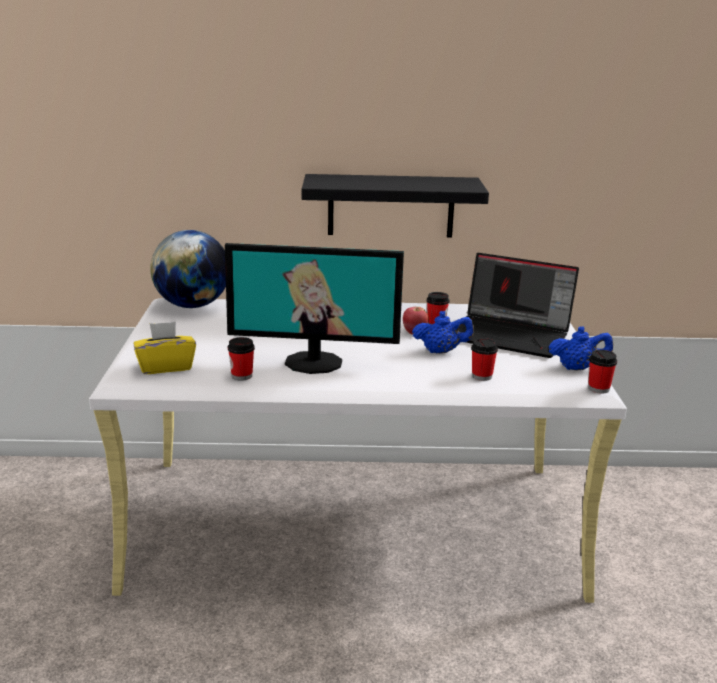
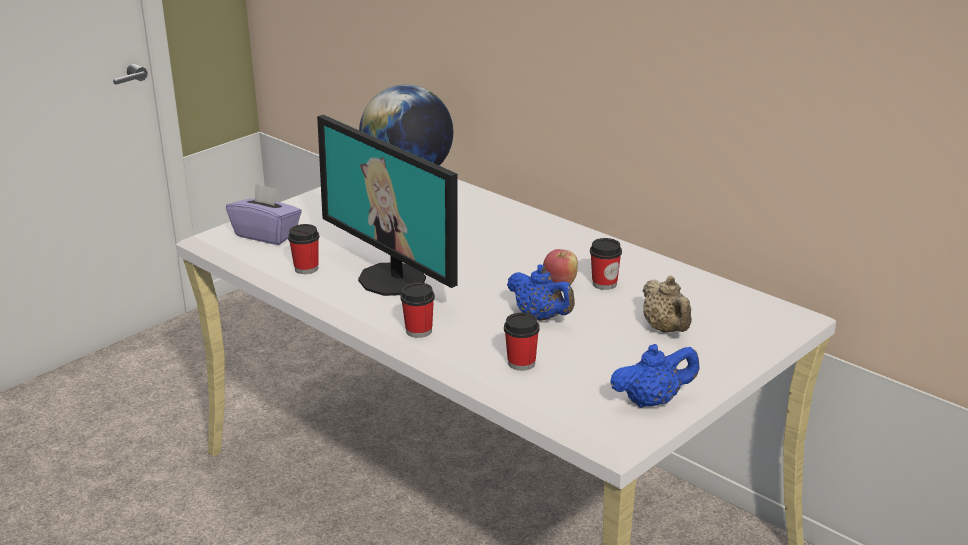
camera: 45 degrees right, 5 degrees up
yellow tissue box [134,322,196,374] -> purple tissue box [226,184,302,245]
black shelf [302,174,489,238] -> none
laptop [458,253,579,358] -> beige teapot [643,276,692,333]
blue teapot [549,327,613,370] -> blue teapot turned 60 degrees counterclockwise [610,344,699,408]
cup [588,350,617,393] -> cup moved to [400,282,435,338]

